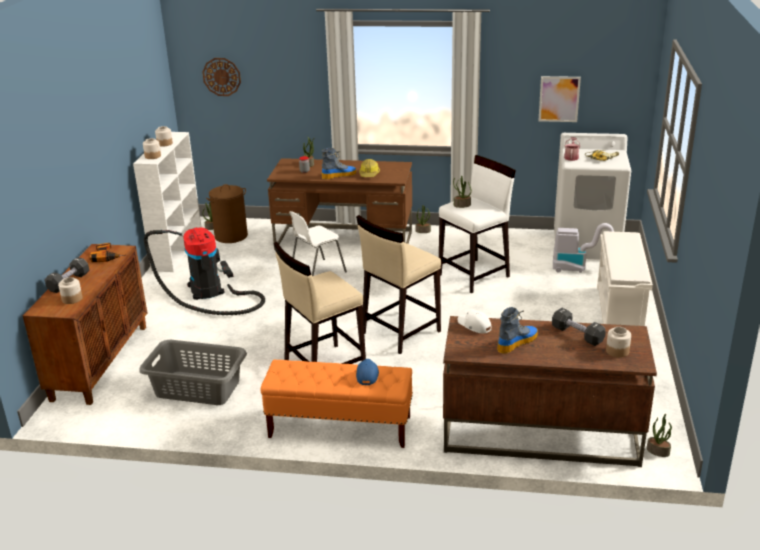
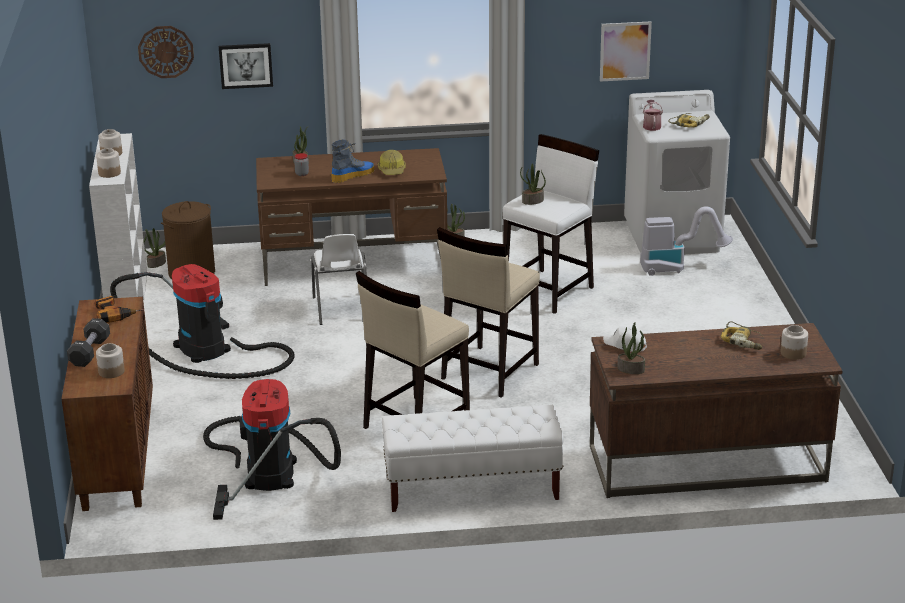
camera: 15 degrees left, 0 degrees up
grey laundry basket [139,340,247,405] -> vacuum cleaner [203,379,341,520]
orange bench [261,359,413,448] -> white bench [382,405,564,512]
white chair [289,211,347,276] -> white chair turned 45 degrees counterclockwise [311,234,367,325]
blue cap [356,359,379,385] -> none
boot [497,307,538,354] -> none
black dumbbell [552,308,606,346] -> power drill [721,321,764,350]
white shoe rack [597,231,653,326] -> none
potted plant [647,414,672,457] -> potted plant moved to [617,322,645,374]
none -> picture [219,43,273,89]

